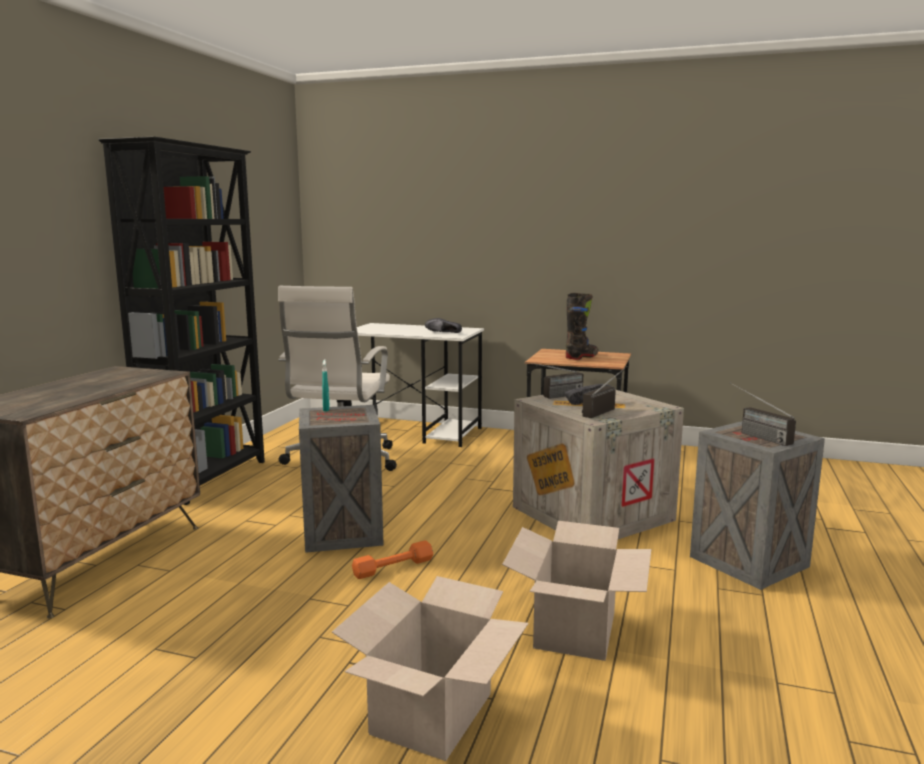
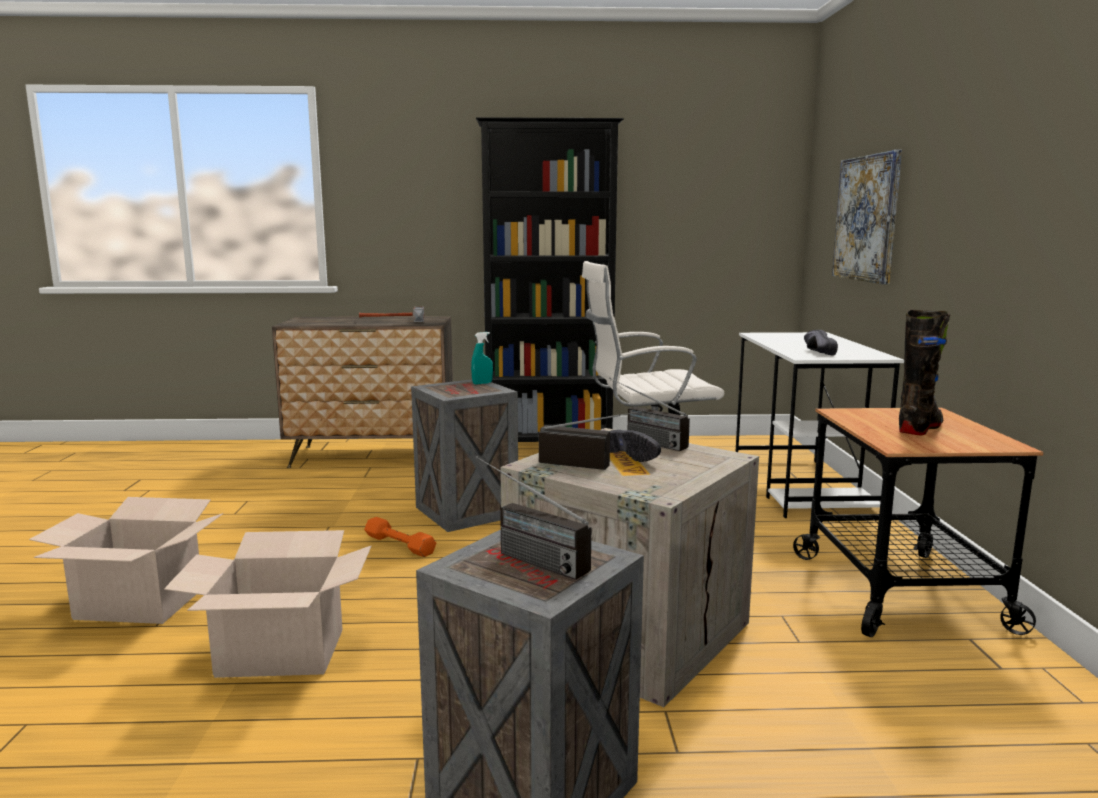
camera: 70 degrees right, 0 degrees up
black boot [566,293,599,360] -> black boot turned 75 degrees counterclockwise [899,309,950,436]
radio [730,382,796,446] -> radio turned 90 degrees counterclockwise [476,456,591,580]
none -> hammer [359,307,424,322]
none -> picture [832,150,902,284]

